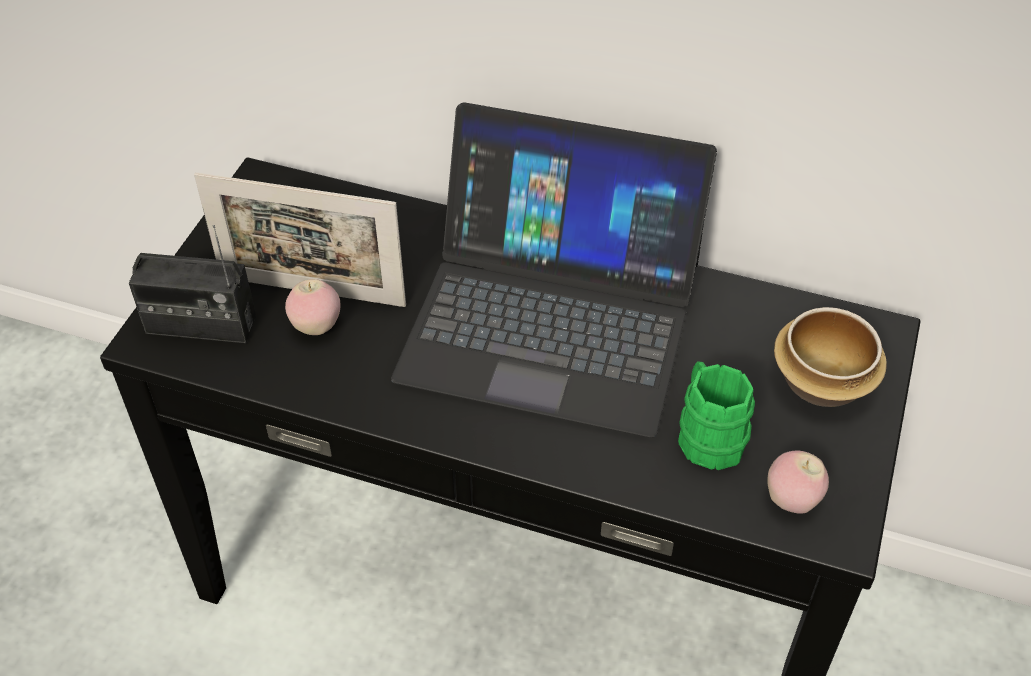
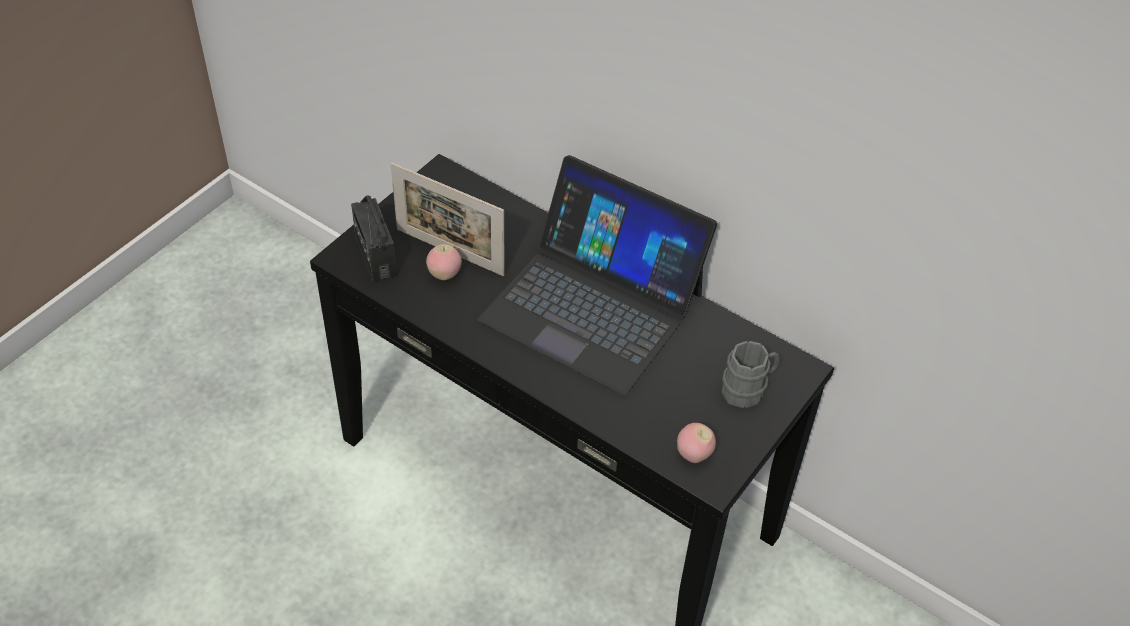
camera: 15 degrees right, 0 degrees up
radio [129,225,256,343] -> radio turned 45 degrees clockwise [351,195,397,282]
green mug [678,361,755,470] -> none
bowl [774,307,887,407] -> grey mug [722,341,780,408]

